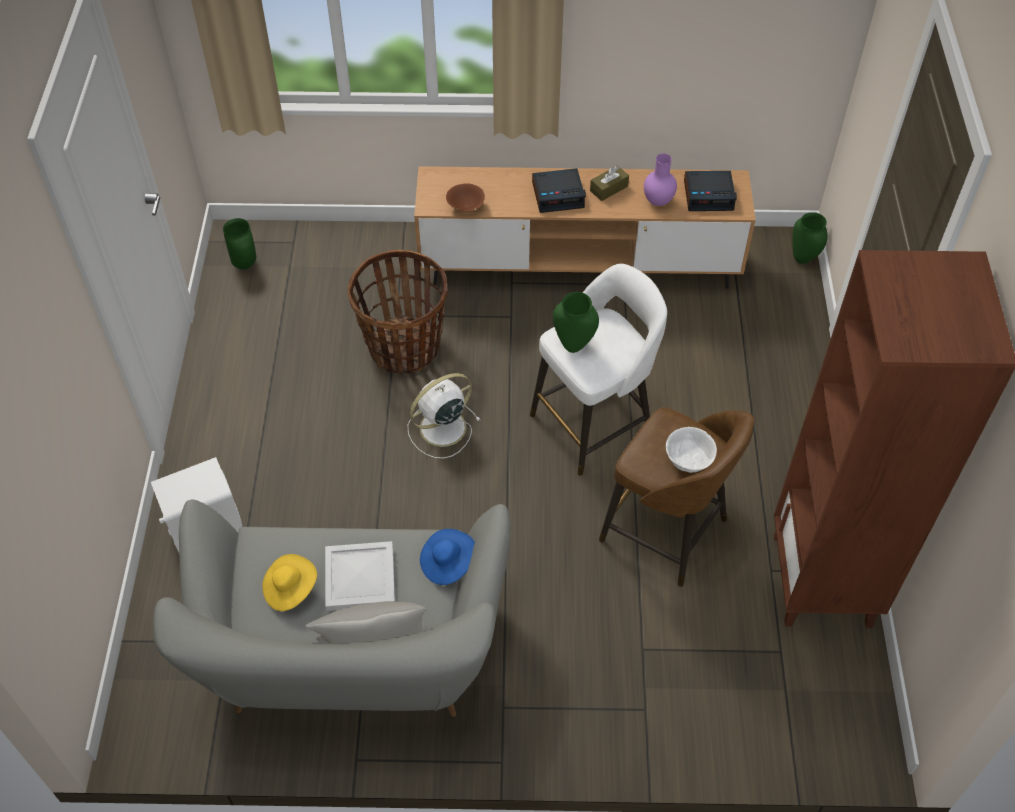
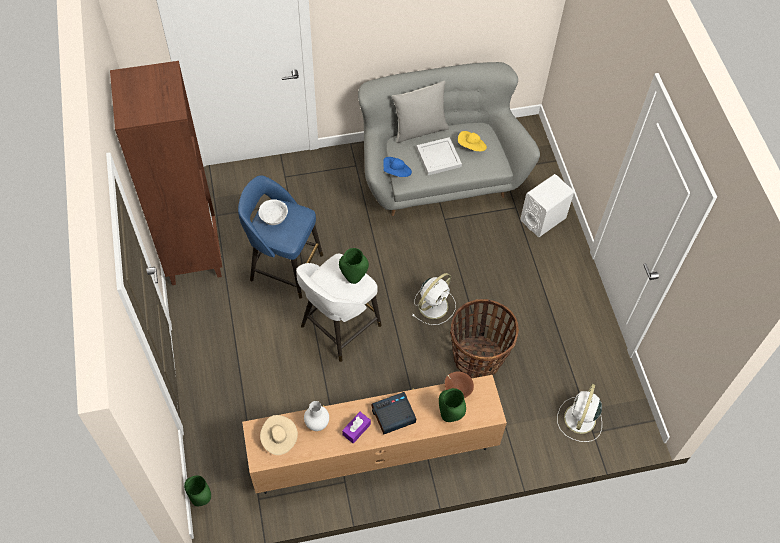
camera: 165 degrees right, 5 degrees up
green vase [223,218,256,270] -> green vase moved to [439,388,466,422]
brown tissue box [590,166,629,201] -> purple tissue box [342,412,371,444]
brown stool [599,407,754,587] -> blue stool [238,175,323,299]
purple vase [644,153,677,206] -> white vase [304,401,329,431]
alarm clock [684,171,737,211] -> beige hat [260,415,298,455]
none -> white fan [557,384,602,442]

